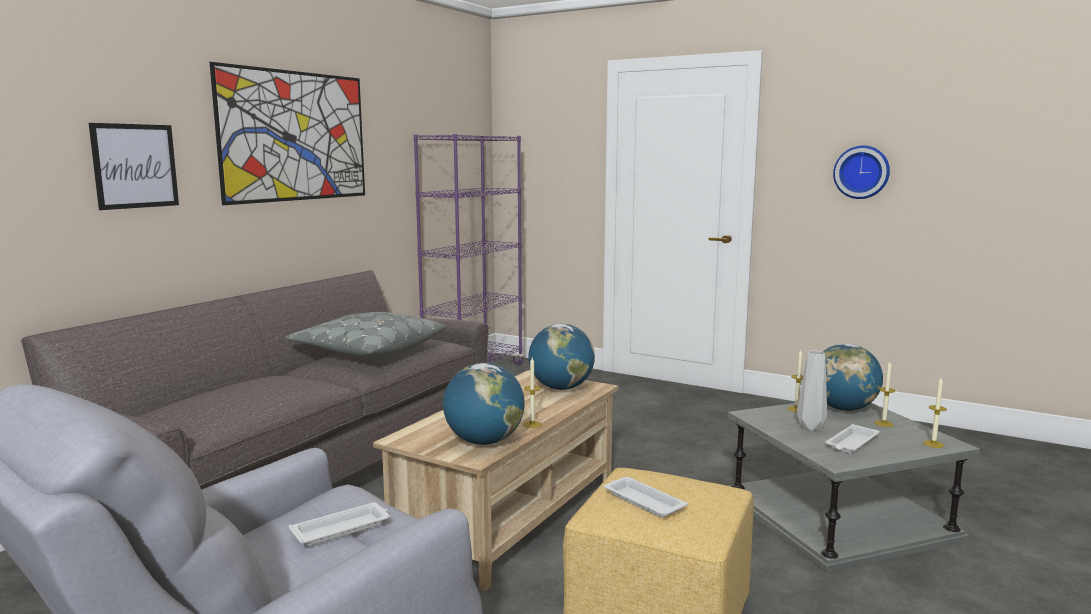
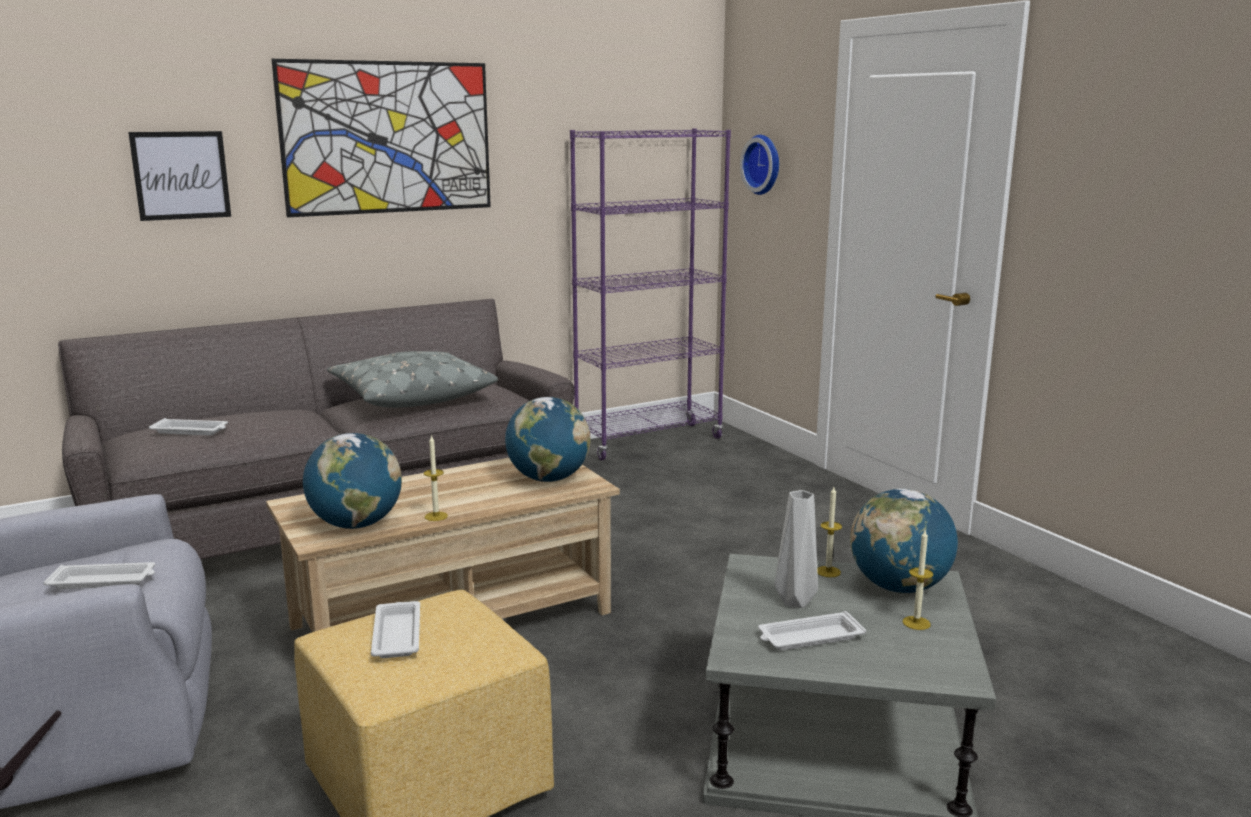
camera: 30 degrees right, 5 degrees up
wall clock [833,146,890,199] -> wall clock moved to [740,135,779,195]
candle [923,378,947,448] -> none
none -> white tray [149,418,228,435]

